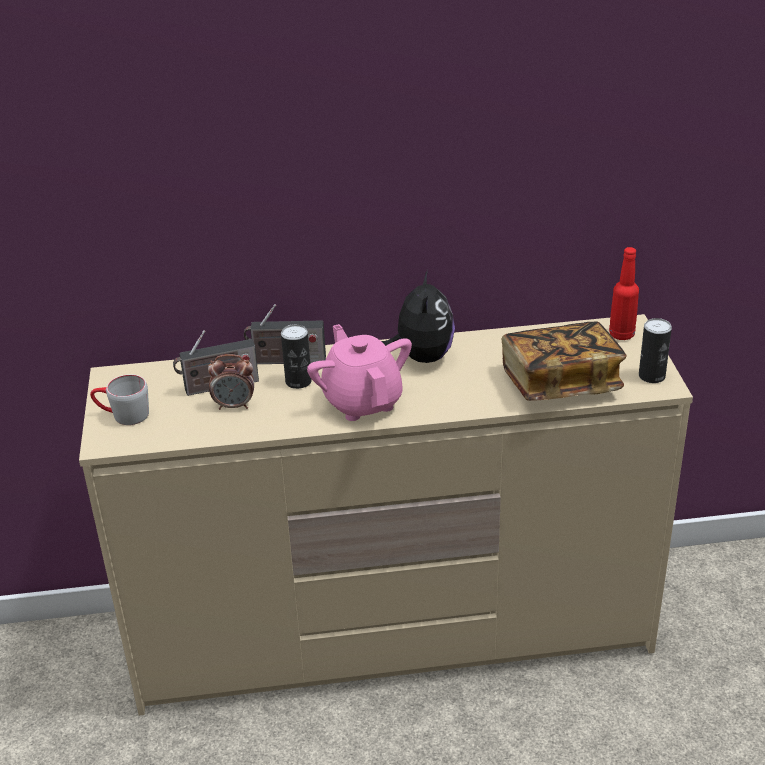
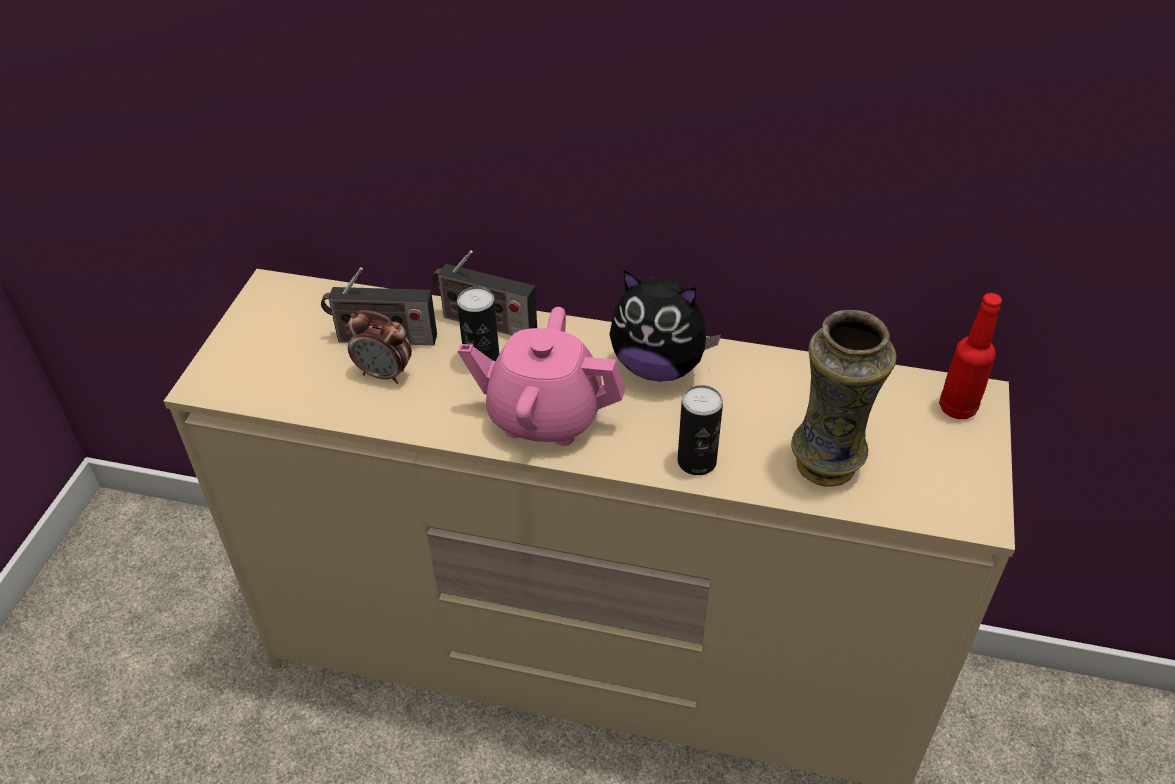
camera: 20 degrees right, 10 degrees up
grey mug [90,374,149,425] -> none
pink teapot [307,324,412,421] -> pink teapot turned 75 degrees counterclockwise [458,307,626,446]
plush toy [381,270,455,363] -> plush toy turned 90 degrees clockwise [609,269,721,382]
book [502,321,627,401] -> vase [791,310,896,487]
can [639,318,672,383] -> can moved to [678,385,723,475]

